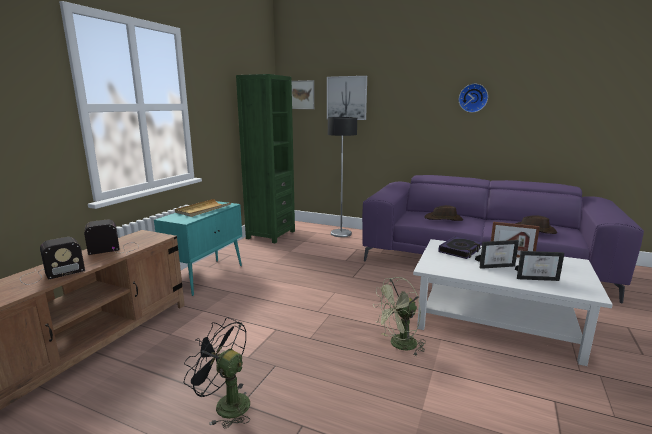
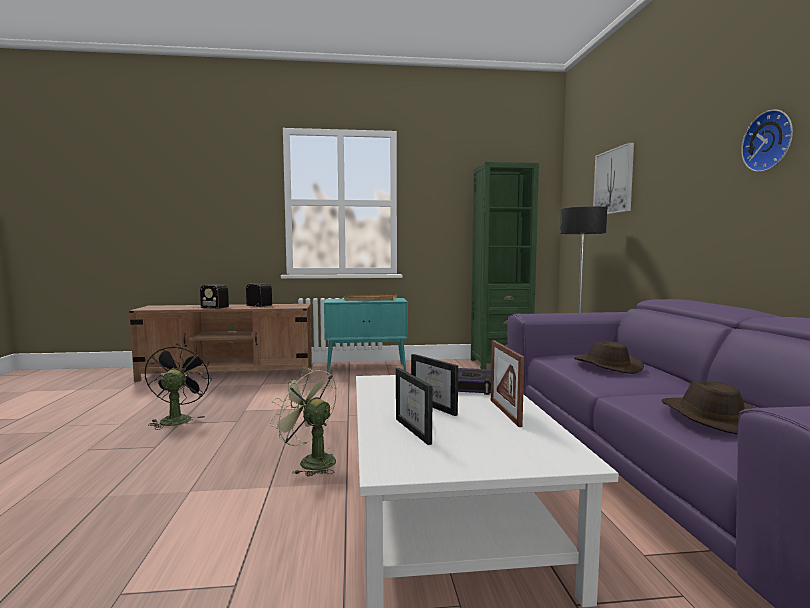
camera: 60 degrees right, 10 degrees down
picture [292,80,314,109] -> none

